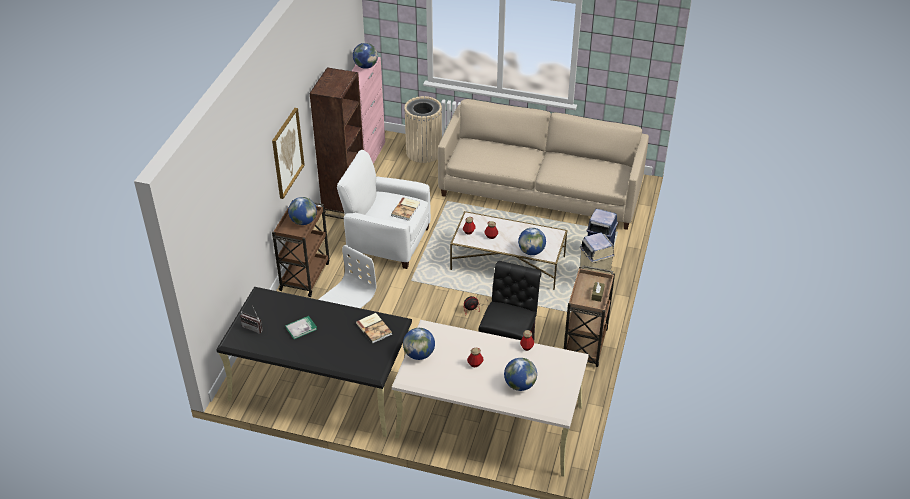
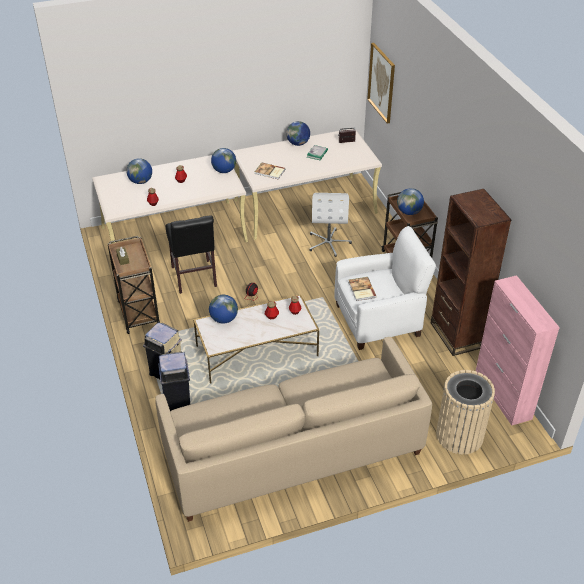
camera: 145 degrees right, 0 degrees up
black desk [216,287,412,437] -> beige desk [232,129,382,240]
picture [272,108,305,199] -> picture moved to [367,43,395,124]
globe [353,43,378,69] -> globe moved to [286,121,310,146]

